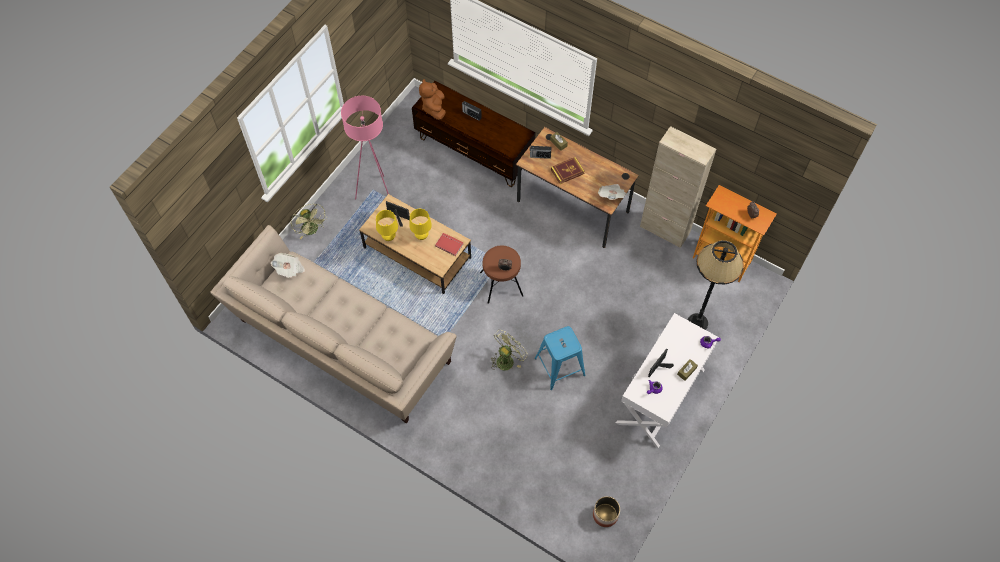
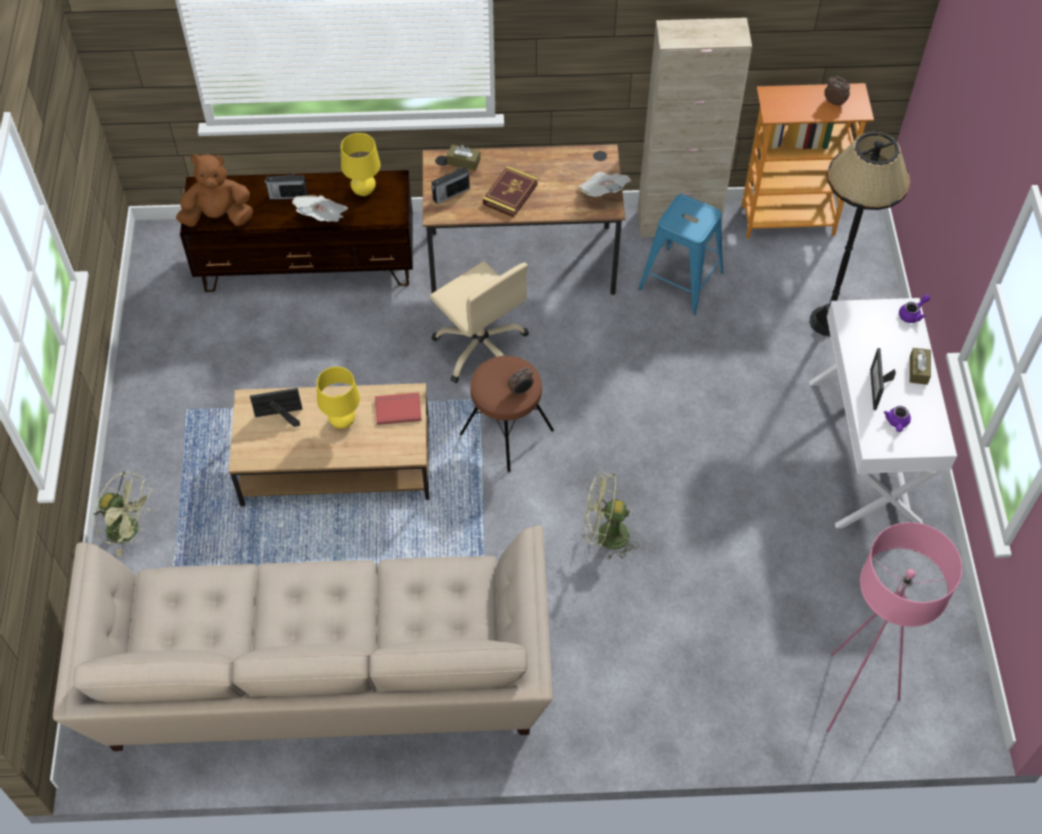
camera: 35 degrees left, 5 degrees down
newspaper [271,253,305,278] -> newspaper moved to [292,195,348,222]
pink floor lamp [341,96,389,199] -> pink floor lamp moved to [826,522,962,733]
yellow table lamp [376,210,398,241] -> yellow table lamp moved to [341,133,380,196]
brown plush toy [419,79,446,120] -> brown plush toy turned 120 degrees clockwise [176,154,253,227]
green fan [491,330,527,371] -> green fan turned 90 degrees counterclockwise [584,472,639,559]
blue stool [534,326,585,390] -> blue stool moved to [638,194,723,315]
planter [593,496,620,527] -> none
none -> beige office chair [430,261,529,383]

